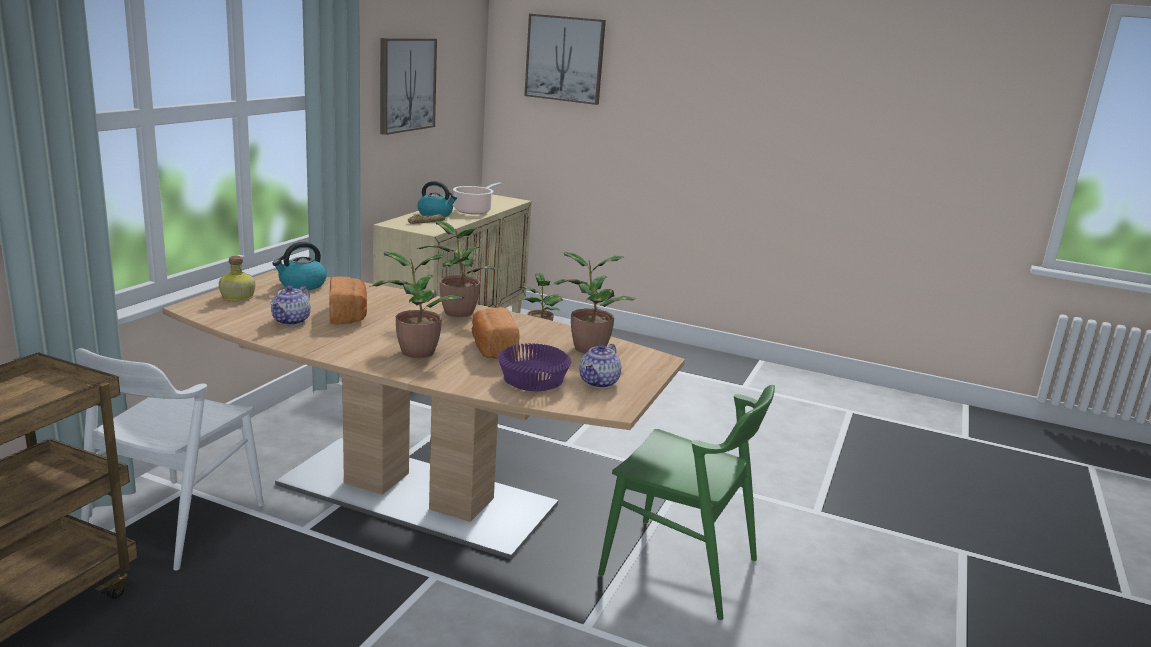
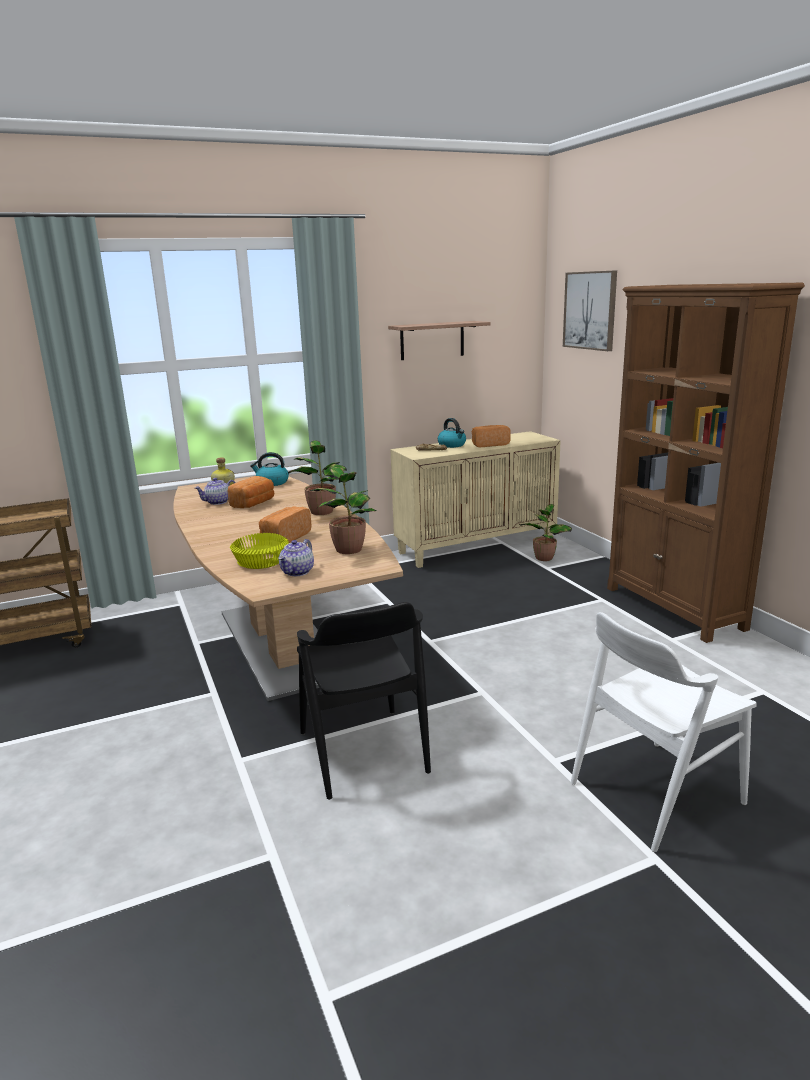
camera: 45 degrees right, 0 degrees up
white chair [75,348,264,571] -> white chair moved to [571,612,756,852]
potted plant [369,252,465,358] -> none
picture [380,38,437,135] -> shelf [388,321,490,360]
cooking pot [453,183,502,215] -> bread [472,425,511,447]
purple bowl [498,343,572,391] -> yellow bowl [230,533,289,569]
teapot [579,343,621,388] -> teapot turned 45 degrees counterclockwise [278,539,314,576]
green chair [598,385,775,620] -> black chair [297,602,431,800]
none -> brown bookcase [607,283,805,643]

